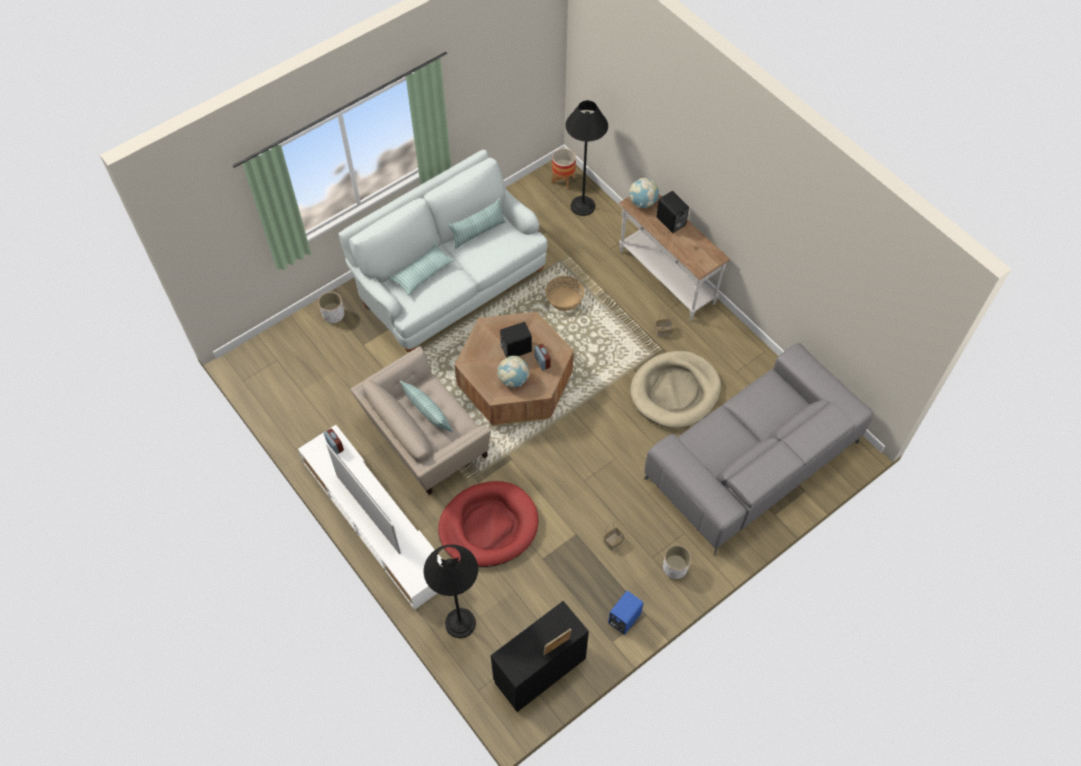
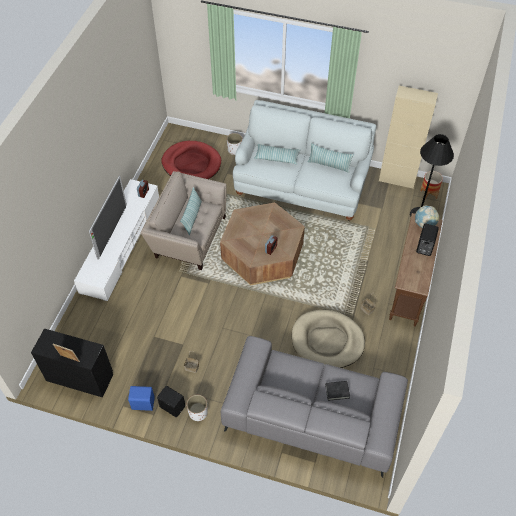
camera: 55 degrees right, 5 degrees down
black floor lamp [424,545,478,638] -> none
red dog bed [438,481,538,567] -> red dog bed moved to [161,141,221,179]
globe [497,356,529,387] -> none
black speaker [500,322,532,358] -> black speaker moved to [157,386,185,417]
basket [545,276,584,311] -> none
white console table [618,194,730,321] -> brown console table [389,213,443,327]
none -> black book [325,381,350,401]
none -> beige cabinet [379,86,438,189]

